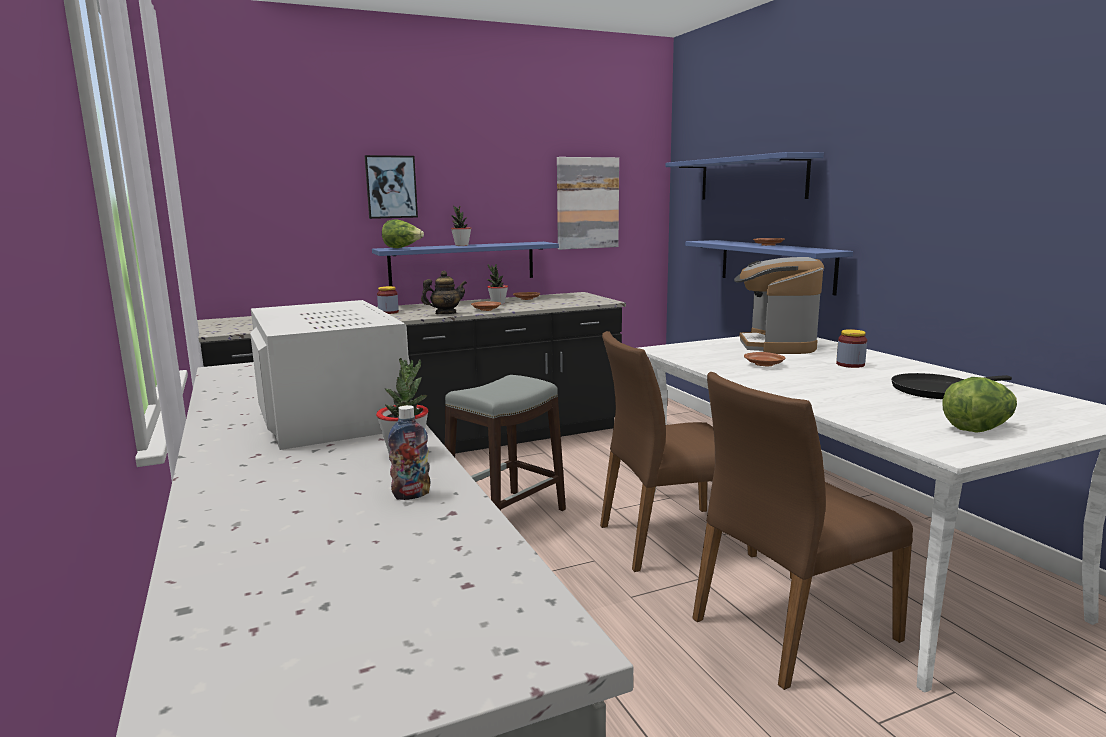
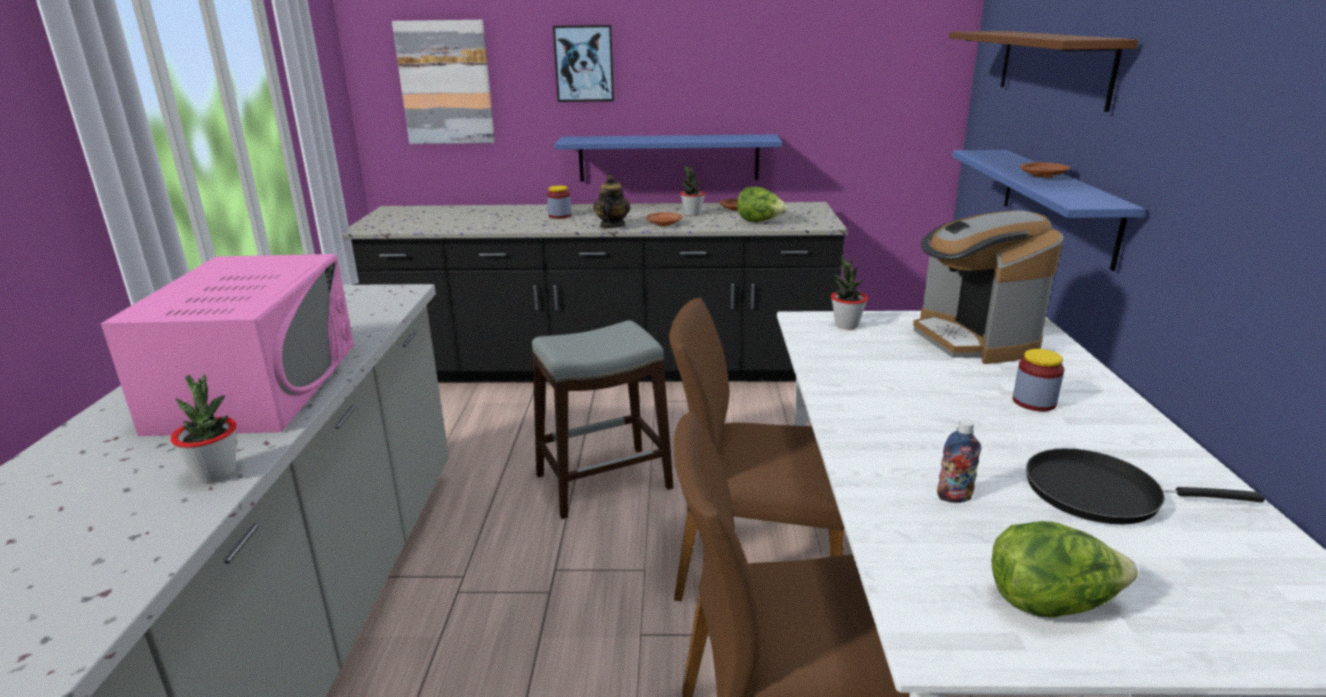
camera: 25 degrees right, 10 degrees up
white microwave [250,300,410,450] -> pink microwave [101,254,354,436]
lettuce [382,219,424,248] -> lettuce moved to [737,187,788,222]
bottle [388,405,430,500] -> bottle moved to [937,419,981,503]
teapot [421,271,467,314] -> teapot turned 75 degrees counterclockwise [594,175,631,228]
potted plant [451,205,471,246] -> potted plant moved to [831,255,868,329]
picture [557,157,619,250] -> picture moved to [392,20,495,144]
blue shelf [666,152,824,199] -> brown shelf [949,31,1138,112]
coffee machine [734,257,824,354] -> coffee machine turned 45 degrees counterclockwise [913,211,1063,364]
brown plate [744,352,785,366] -> none

